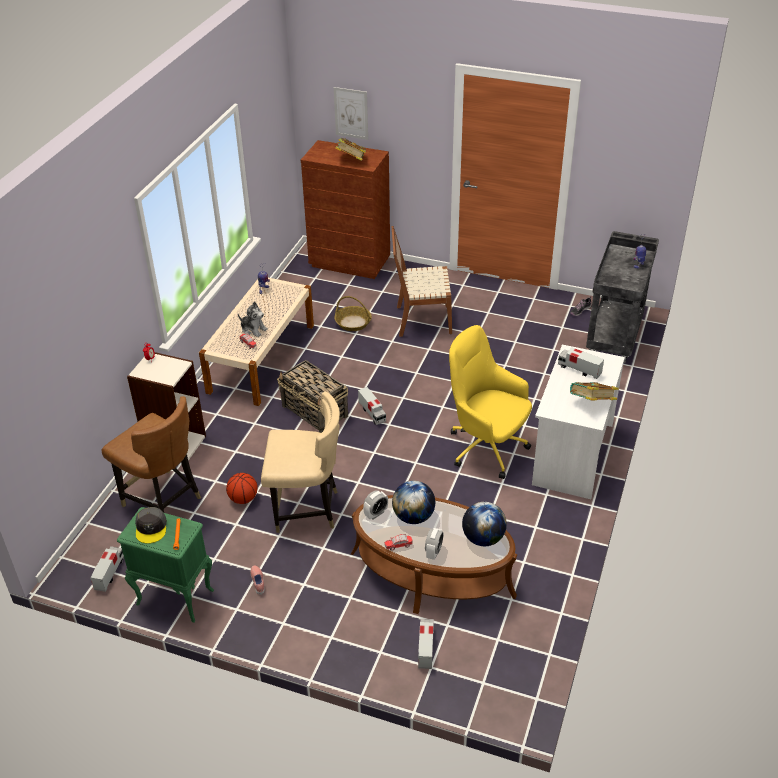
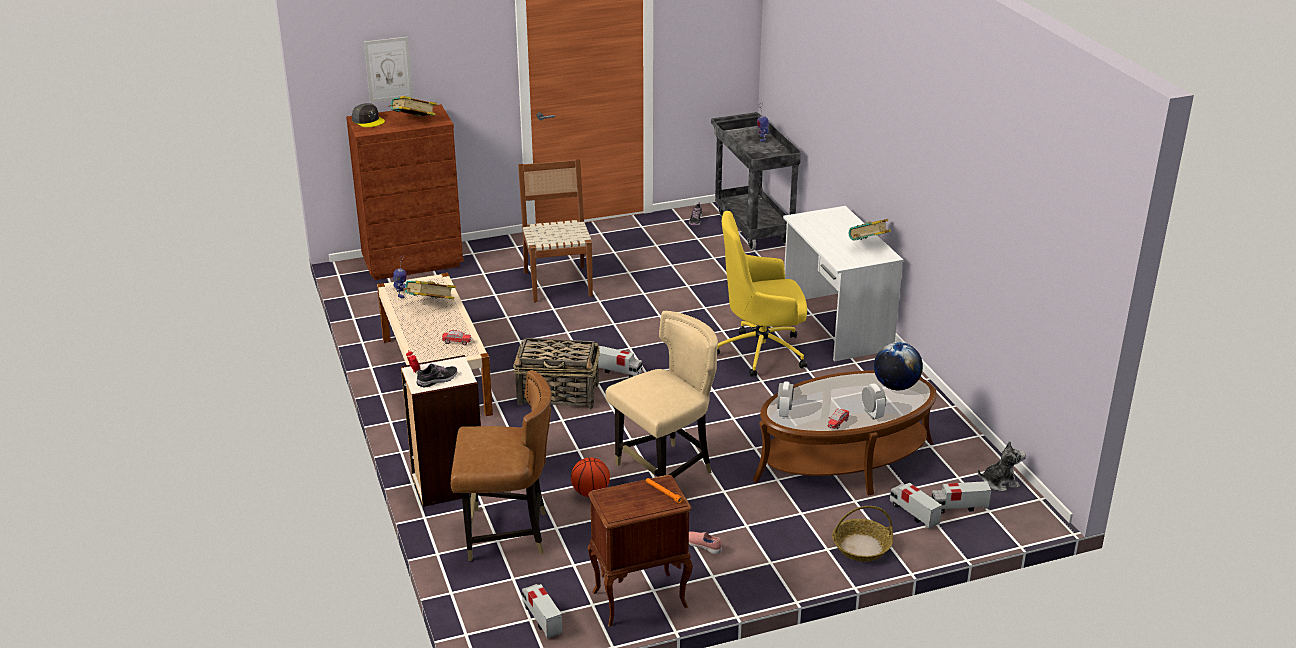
camera: 40 degrees left, 10 degrees down
green nightstand [117,507,214,623] -> brown nightstand [587,475,693,627]
grey cap [135,507,167,544] -> grey cap moved to [352,103,385,127]
plush toy [238,301,268,337] -> plush toy moved to [978,441,1026,492]
basket [334,296,372,331] -> basket moved to [832,506,893,562]
chair [391,226,452,337] -> chair turned 120 degrees clockwise [518,159,593,303]
globe [392,481,435,524] -> none
toy truck [558,347,604,379] -> toy truck moved to [931,481,991,513]
none -> book [403,280,456,299]
none -> shoe [416,364,457,388]

